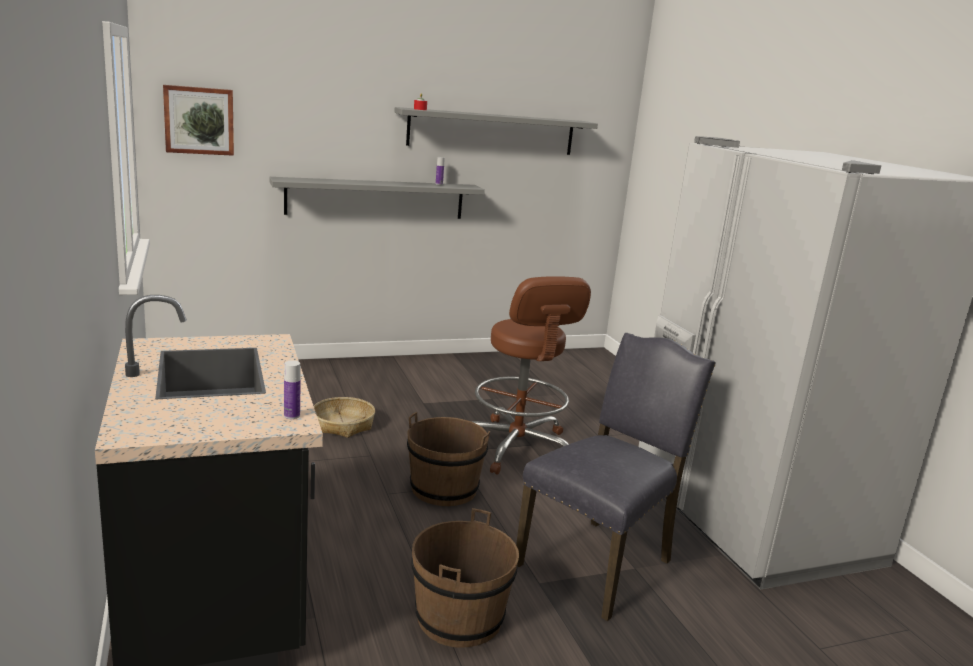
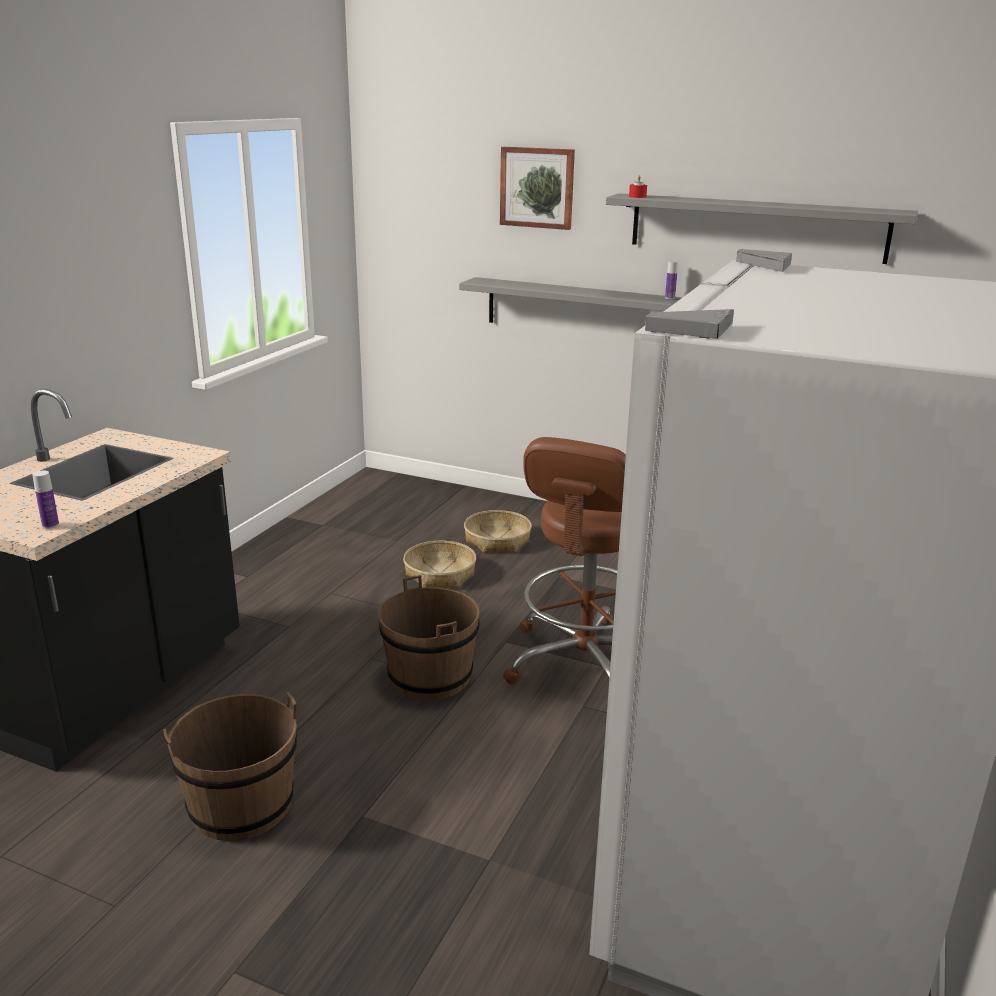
camera: 45 degrees right, 5 degrees up
picture [163,85,234,156] -> picture moved to [500,147,575,230]
grey chair [516,333,716,621] -> none
none -> basket [464,510,532,553]

